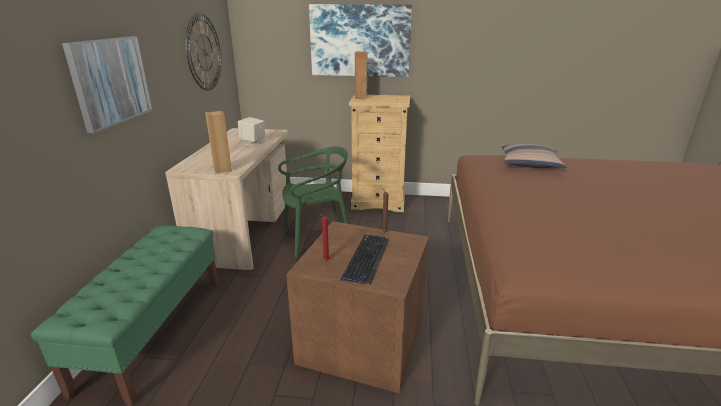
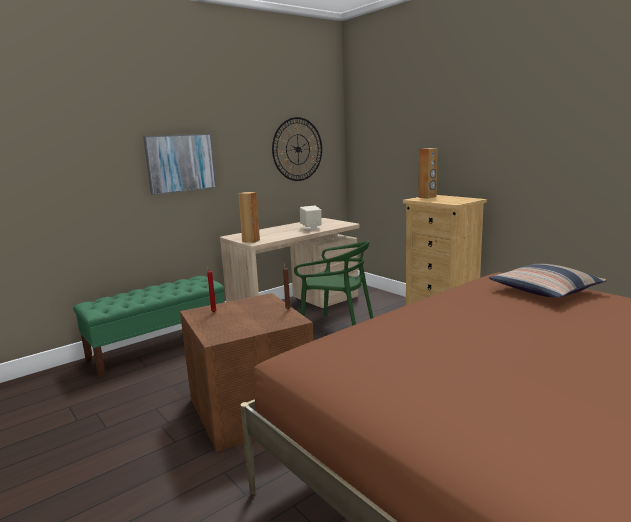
camera: 45 degrees right, 10 degrees down
picture [309,4,412,77] -> none
keyboard [341,235,389,285] -> none

